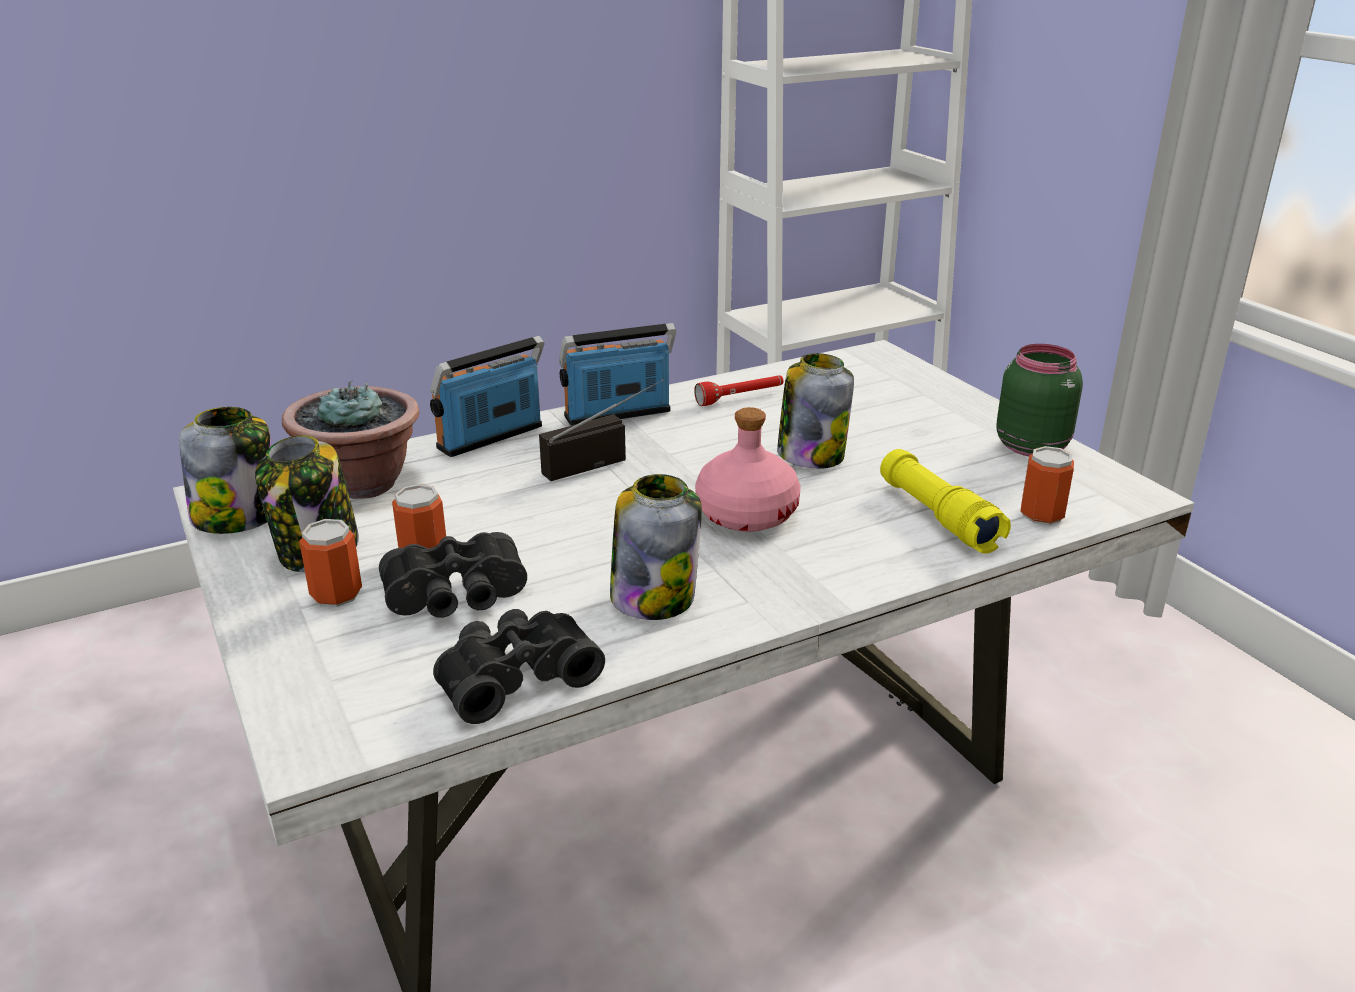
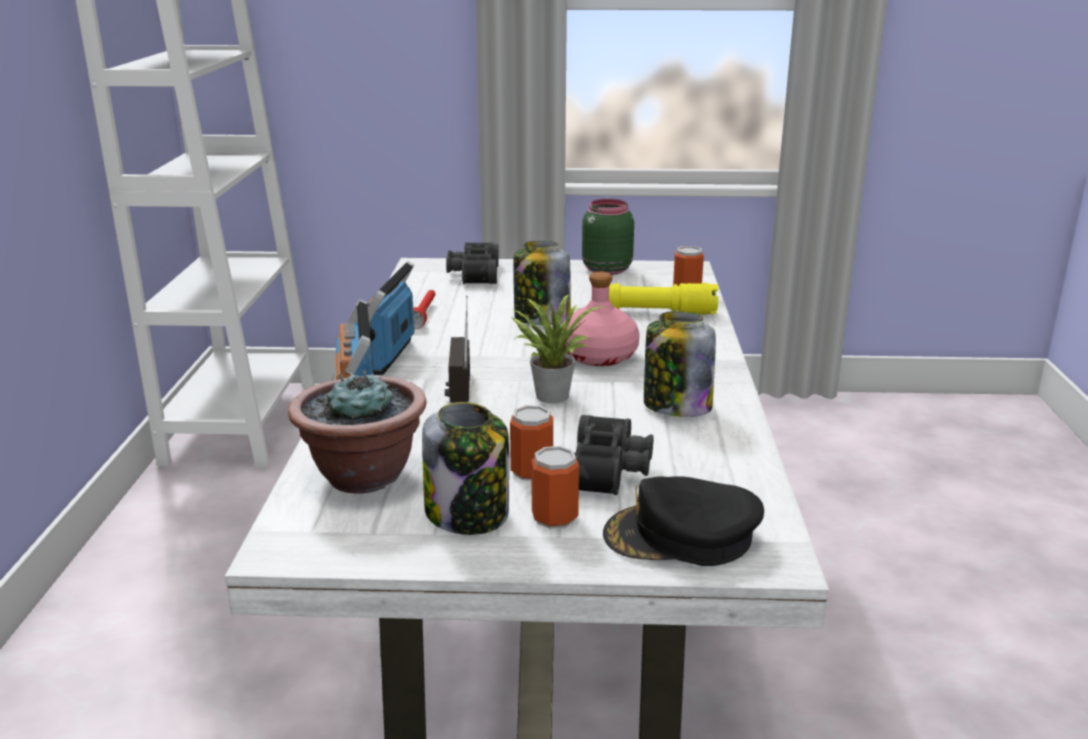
camera: 60 degrees left, 5 degrees down
jar [179,407,271,534] -> none
black binoculars [433,609,605,724] -> black binoculars moved to [446,242,498,284]
none -> potted plant [512,294,603,403]
none -> black cap [603,476,764,566]

